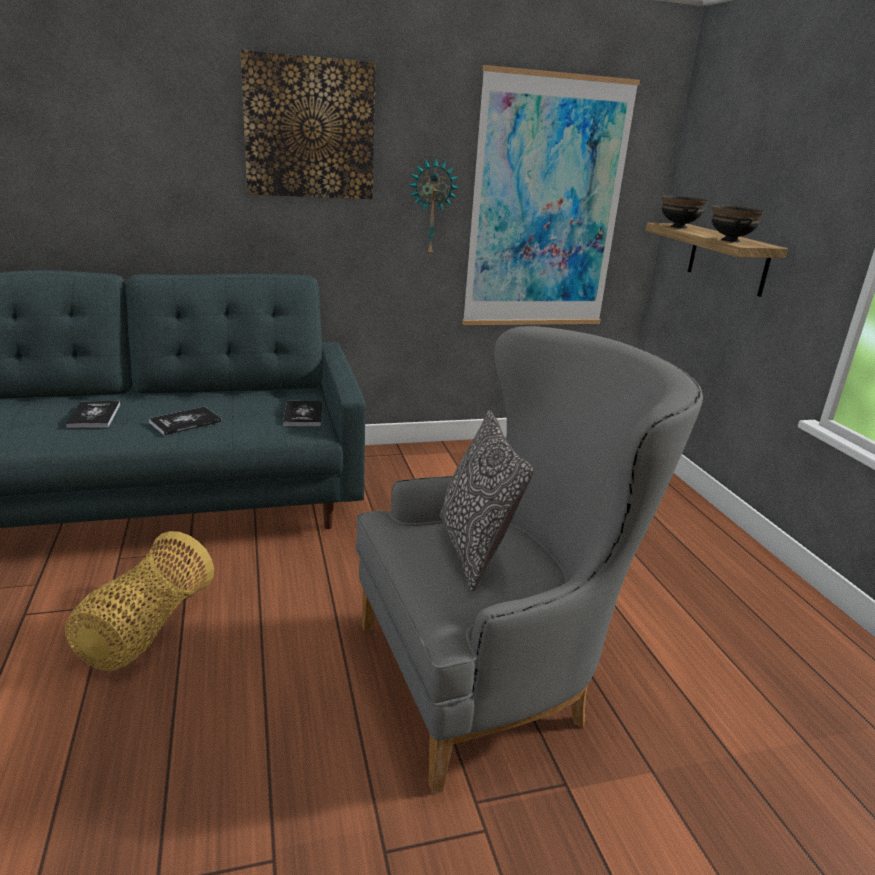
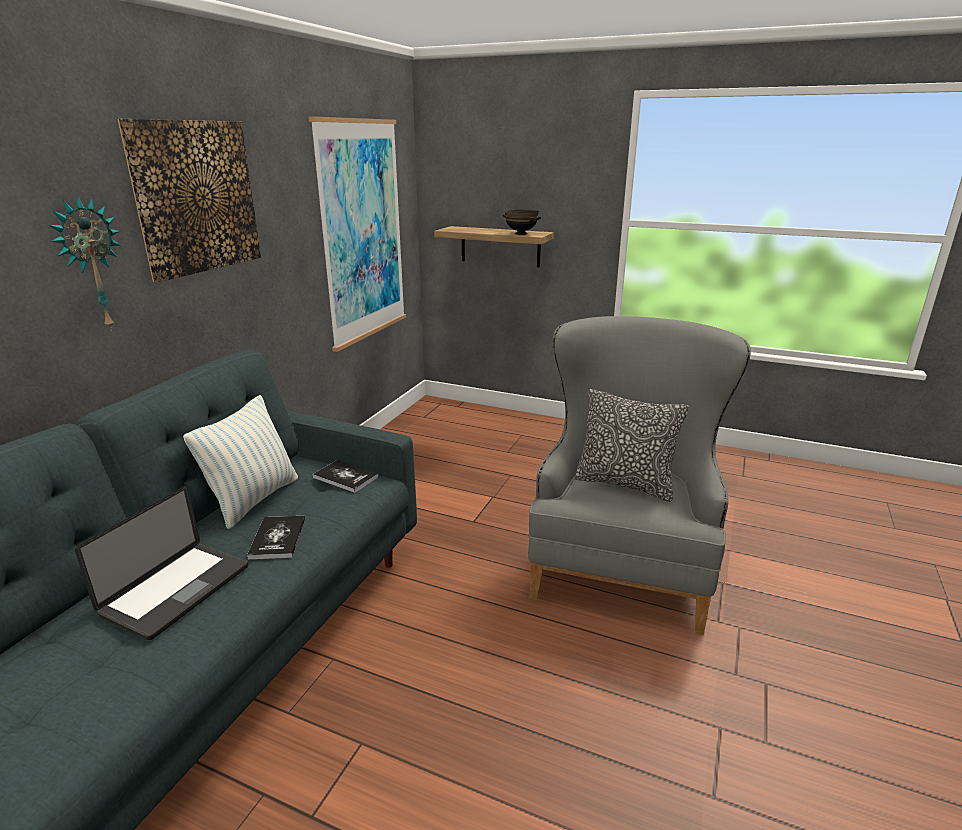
camera: 50 degrees left, 0 degrees up
basket [65,531,214,671] -> none
book [66,401,120,428] -> laptop [75,486,249,640]
wall clock [409,158,460,255] -> wall clock moved to [49,196,121,331]
black bowl [662,196,708,228] -> none
none -> pillow [183,395,298,529]

